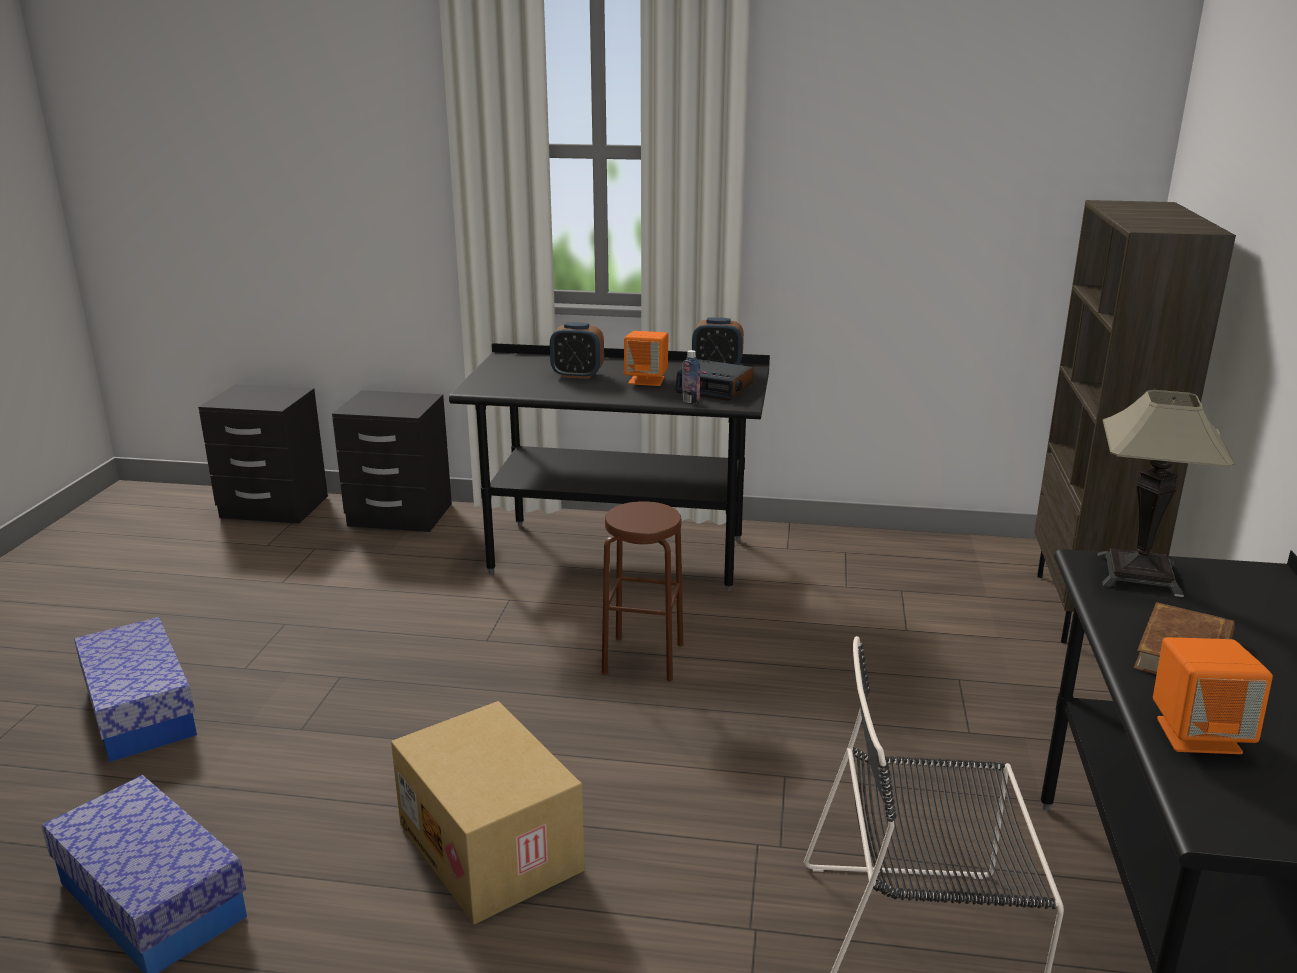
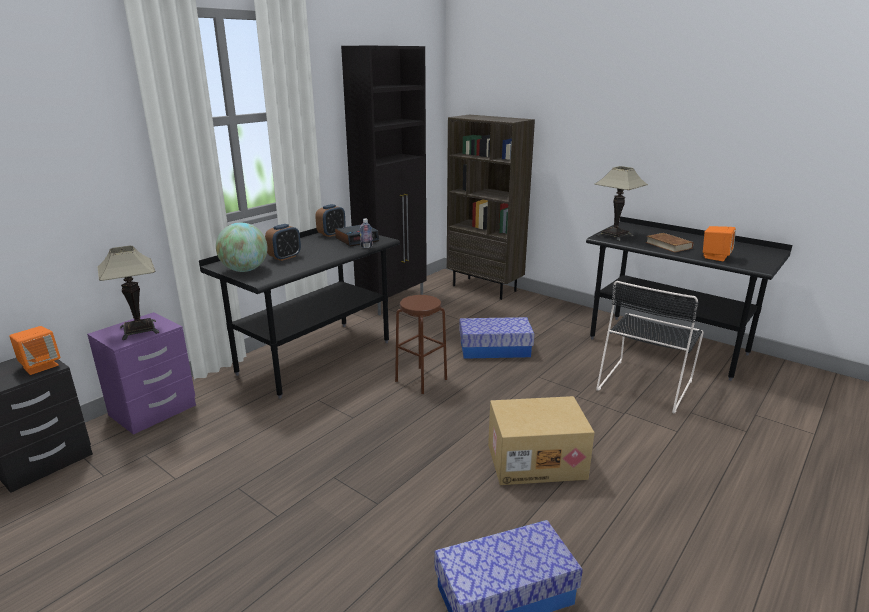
camera: 60 degrees left, 0 degrees up
storage box [74,617,197,762] -> storage box moved to [459,317,534,359]
black nightstand [332,390,452,532] -> purple nightstand [87,312,196,435]
orange speaker [624,331,669,386] -> orange speaker moved to [9,326,60,375]
none -> table lamp [97,246,159,340]
none -> globe [216,223,267,272]
none -> black cabinet [341,46,427,315]

